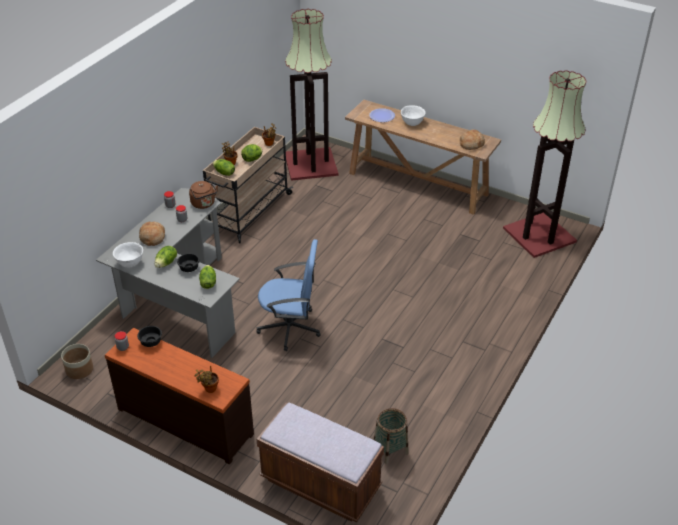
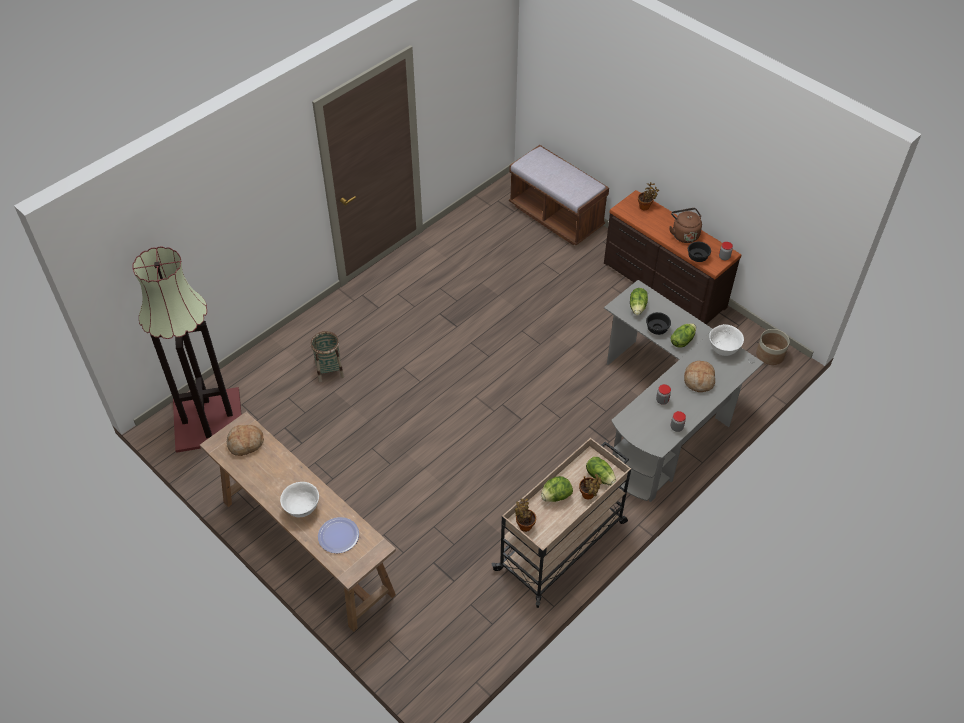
camera: 165 degrees left, 10 degrees up
brown kettle [189,181,218,209] -> brown kettle moved to [669,208,702,243]
blue office chair [256,239,320,351] -> none
floor lamp [285,9,338,181] -> none
basket [374,408,408,464] -> basket moved to [311,331,344,382]

